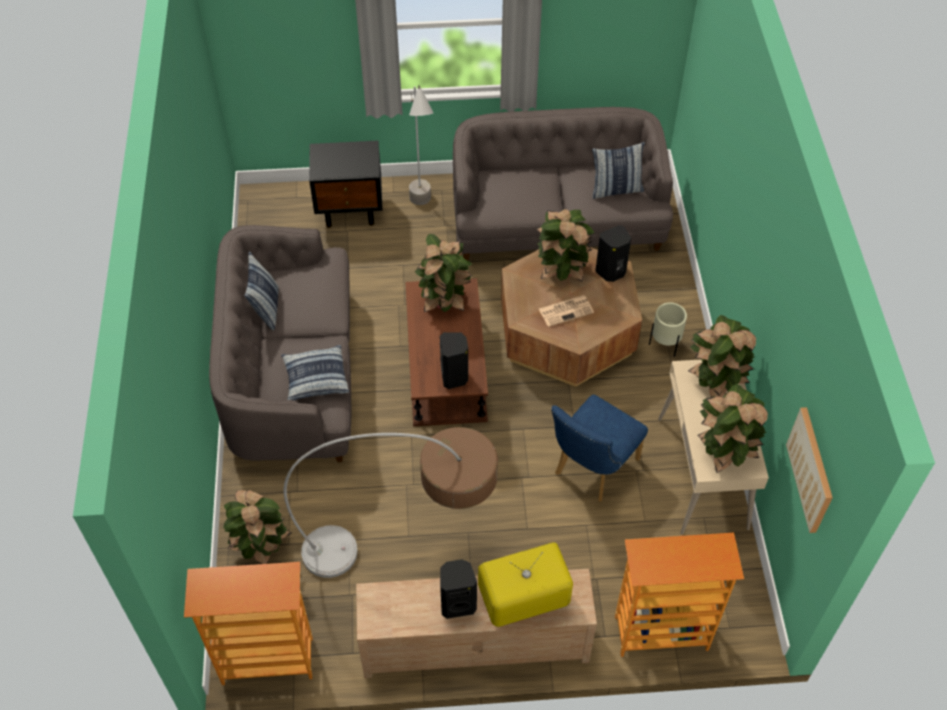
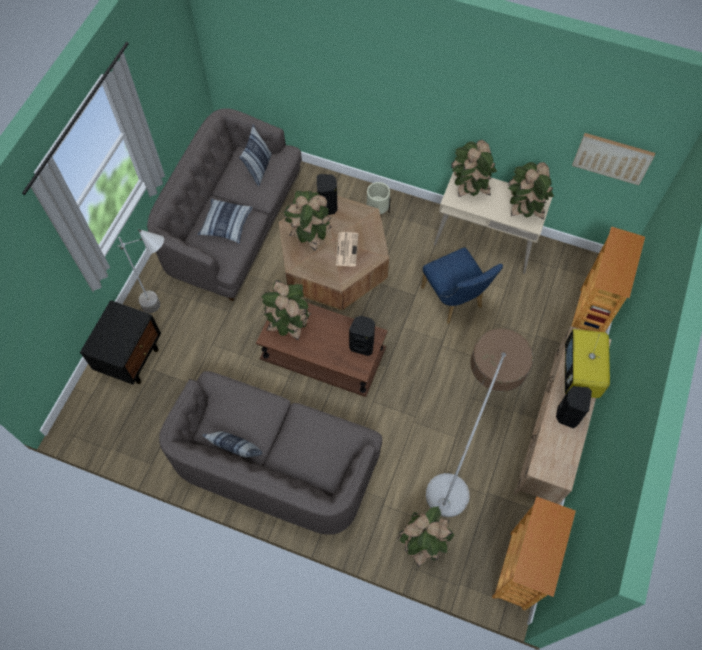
camera: 65 degrees left, 10 degrees up
pillow [281,345,349,400] -> pillow moved to [197,199,253,244]

